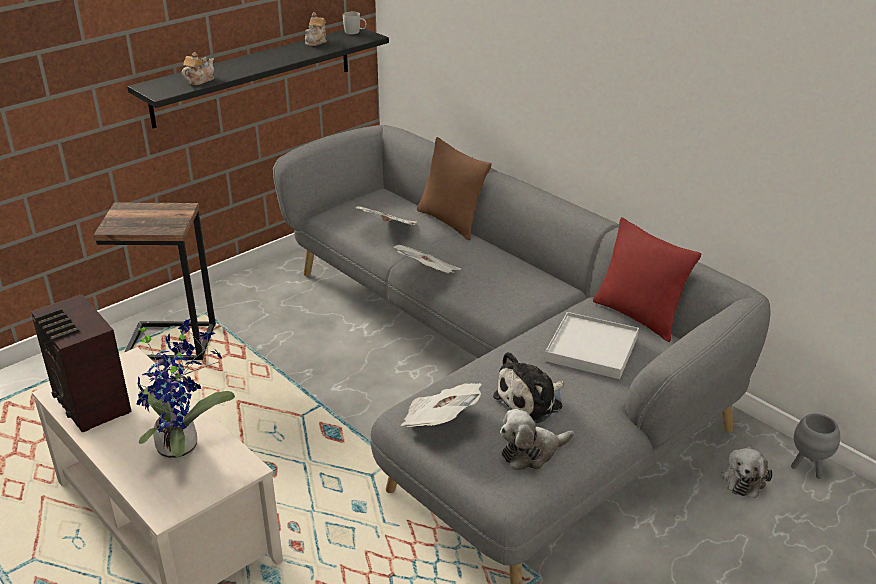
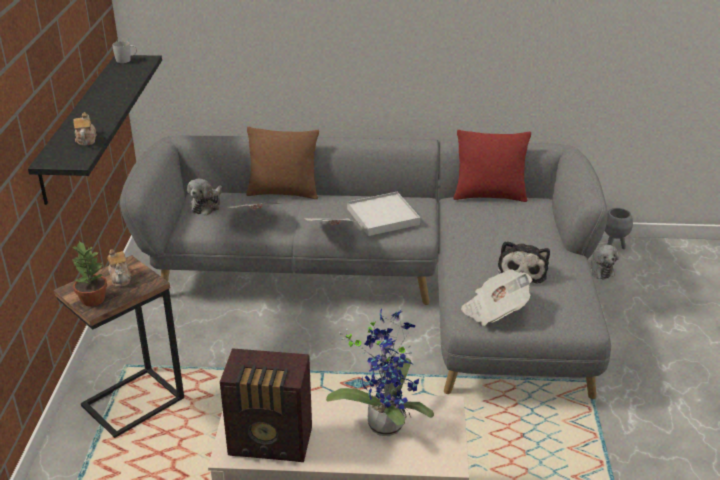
camera: 45 degrees left, 0 degrees up
teapot [305,12,327,46] -> teapot moved to [107,249,131,287]
plush toy [500,409,574,470] -> plush toy moved to [187,179,222,216]
white tray [544,312,639,379] -> white tray moved to [347,192,420,236]
none -> potted plant [71,241,107,306]

